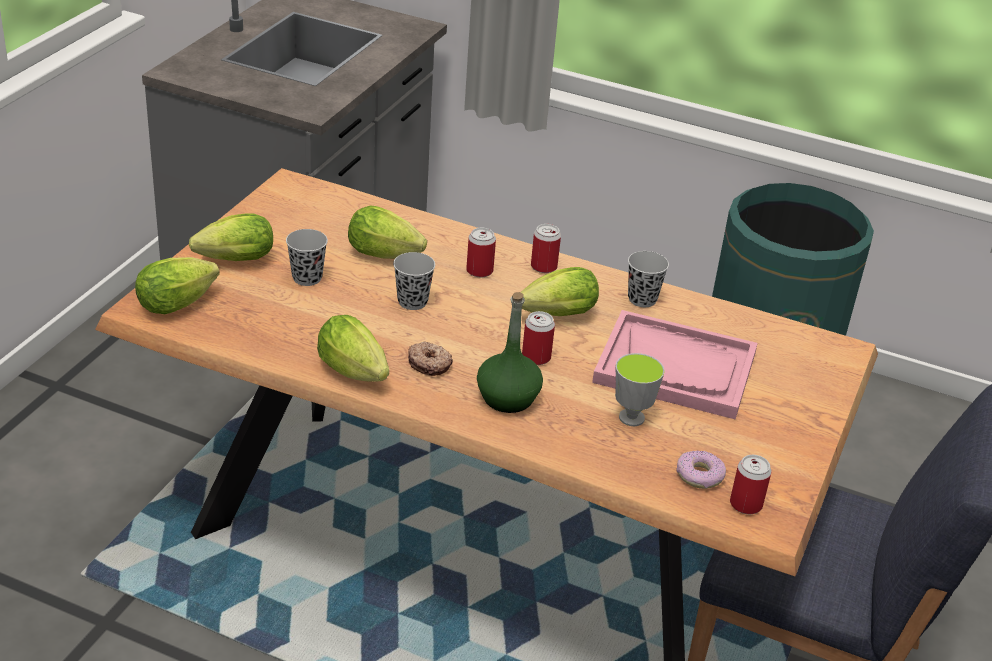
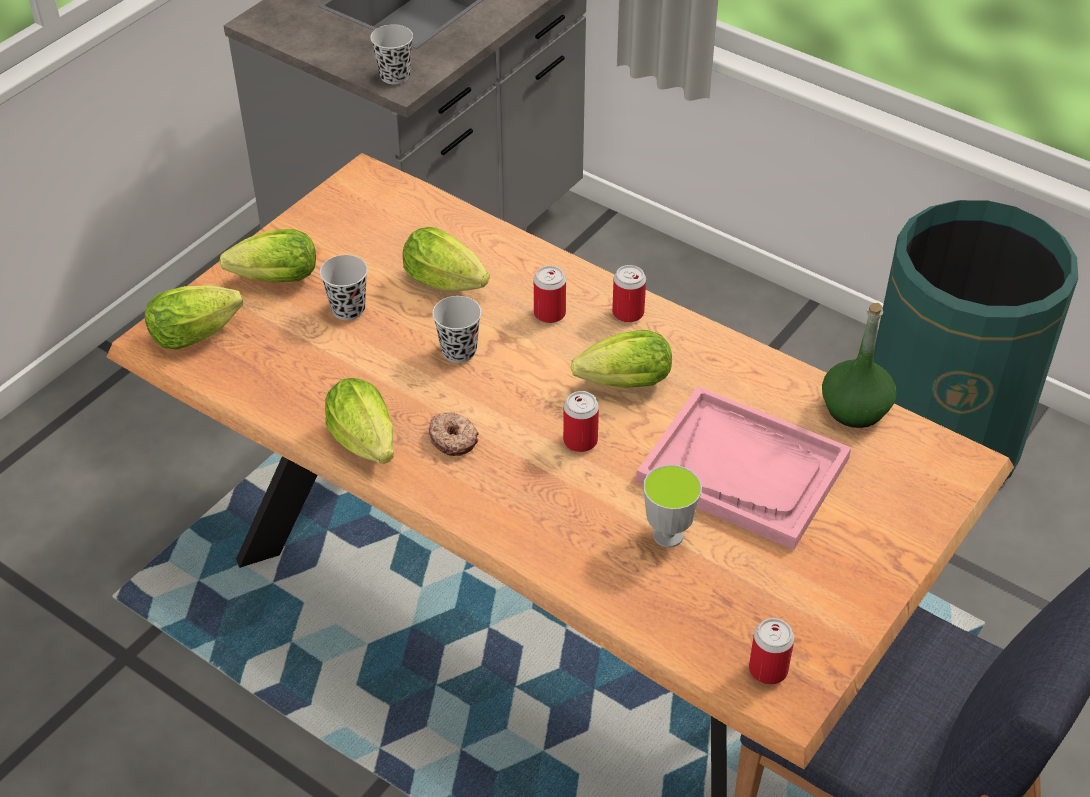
camera: 15 degrees right, 10 degrees up
green bottle [477,292,543,413] -> green bottle moved to [822,303,896,428]
black cup [628,251,669,307] -> black cup moved to [370,24,413,84]
donut [676,450,726,489] -> none

